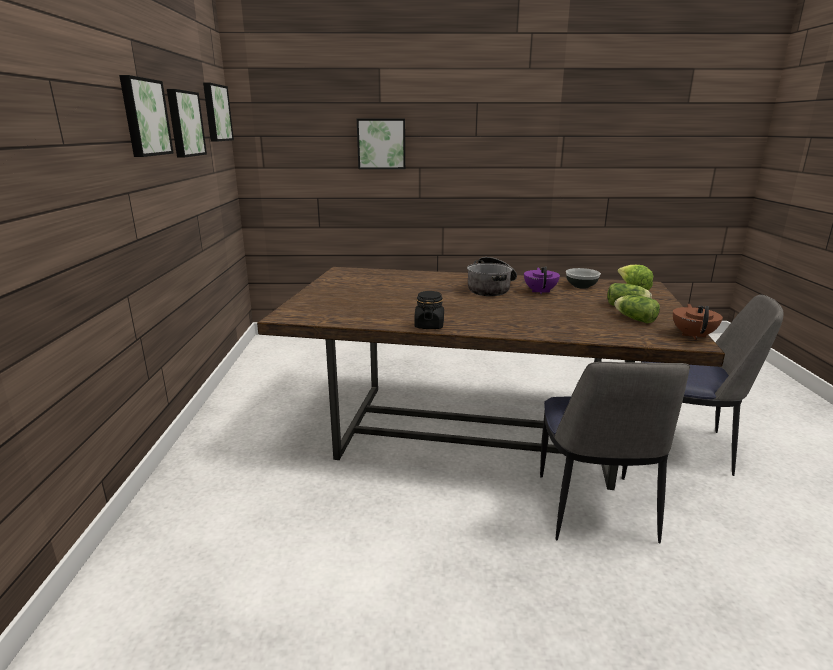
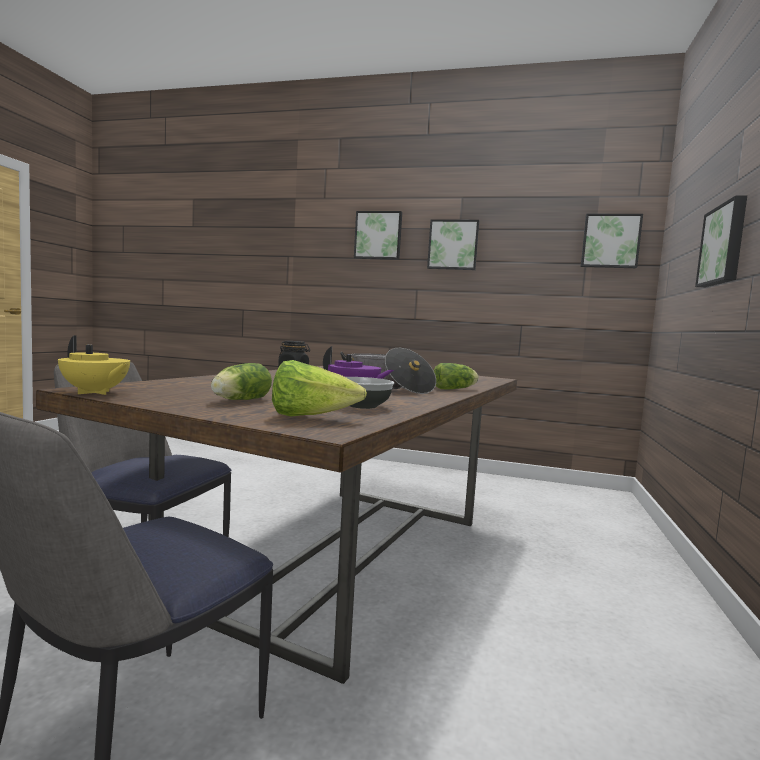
camera: 105 degrees right, 15 degrees down
picture [167,89,207,157] -> picture moved to [354,211,402,260]
lettuce [614,295,660,324] -> lettuce moved to [434,363,479,389]
brown teapot [673,304,723,340] -> yellow teapot [58,335,130,395]

